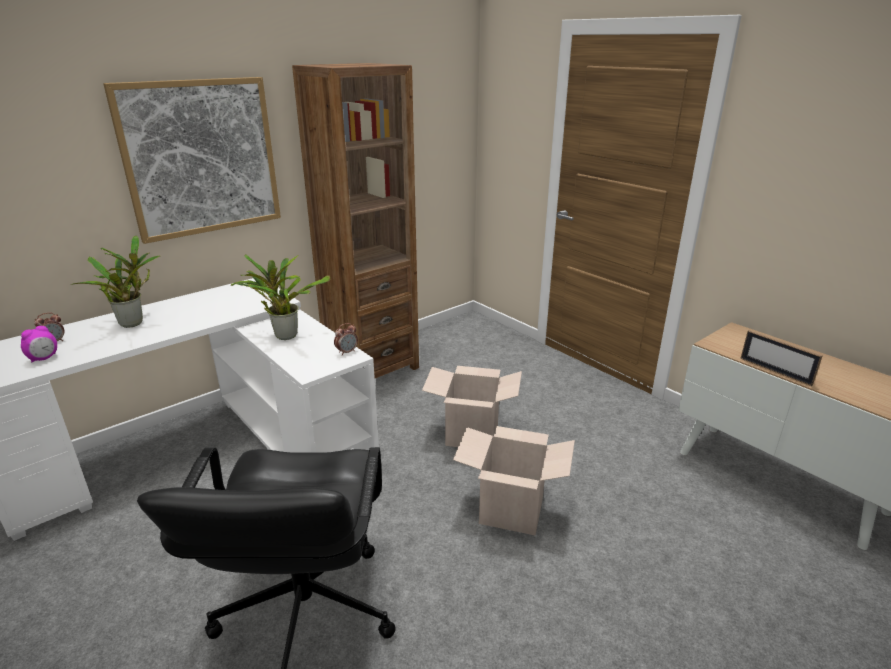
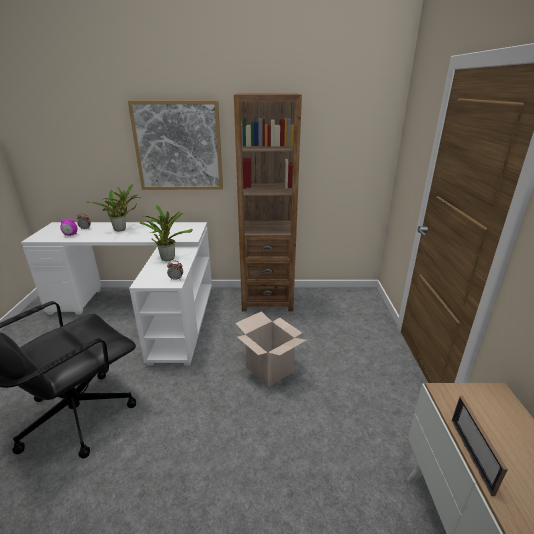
camera: 40 degrees right, 0 degrees up
cardboard box [453,426,575,536] -> none

